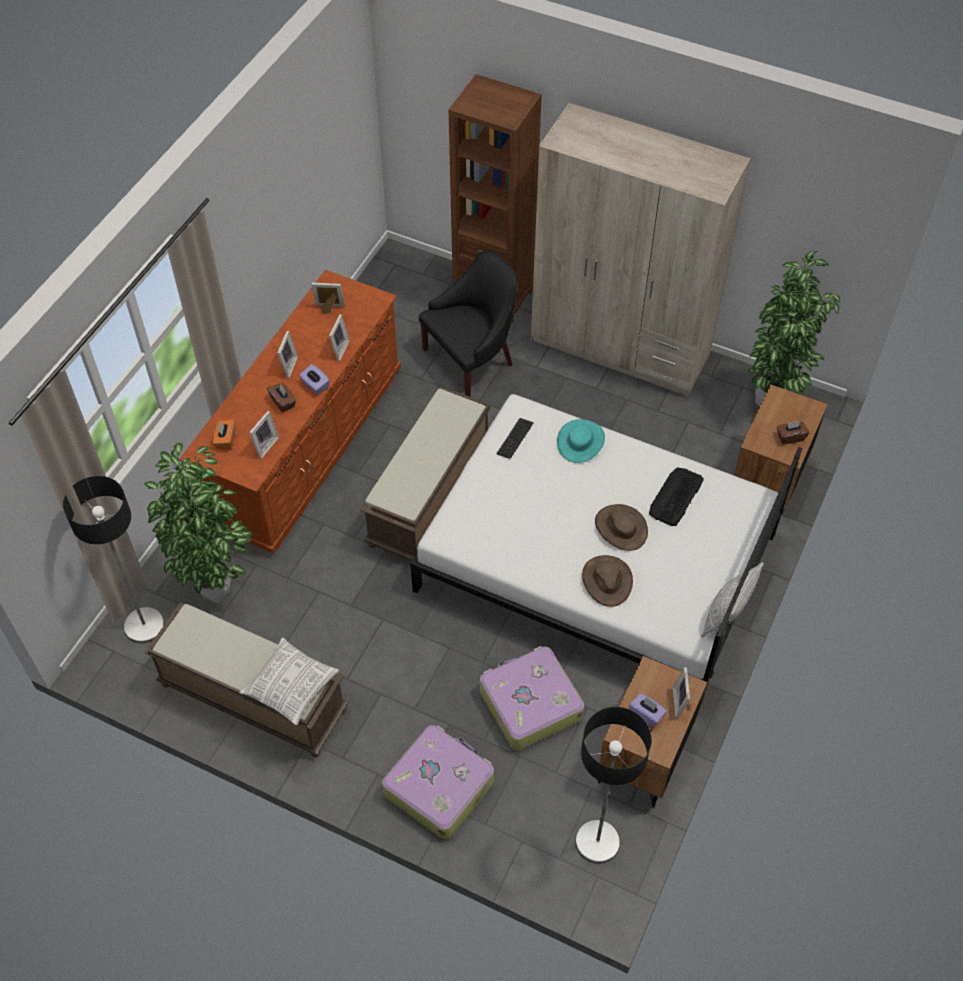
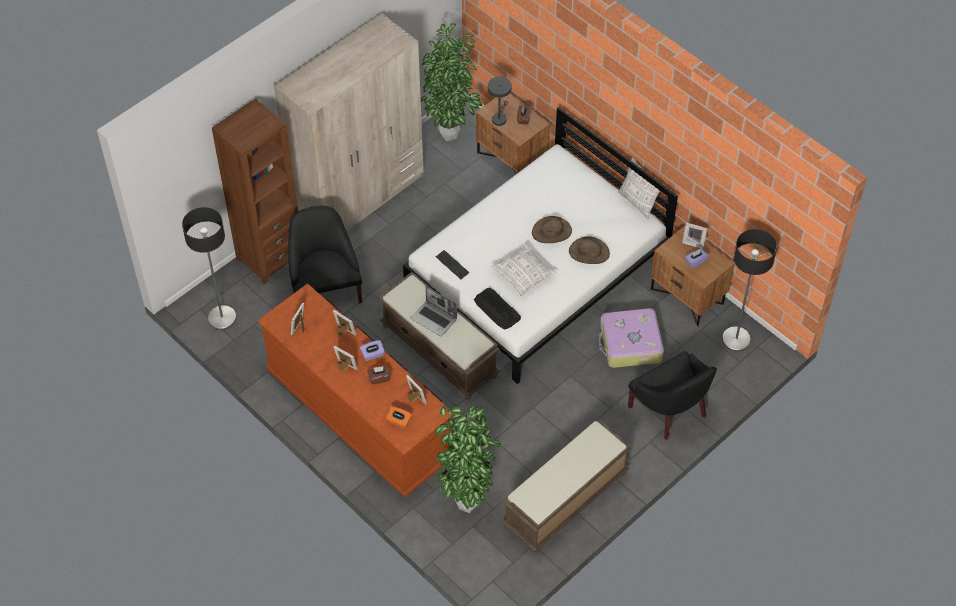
camera: 70 degrees left, 0 degrees up
floor lamp [63,476,165,643] -> floor lamp moved to [182,207,237,330]
pillow [239,638,339,725] -> pillow moved to [491,243,556,297]
suitcase [382,725,494,839] -> black armchair [628,351,717,440]
turquoise hat [557,419,605,463] -> none
keyboard [649,467,704,526] -> keyboard moved to [474,288,521,329]
none -> laptop [411,286,457,337]
none -> grey table lamp [488,77,512,126]

